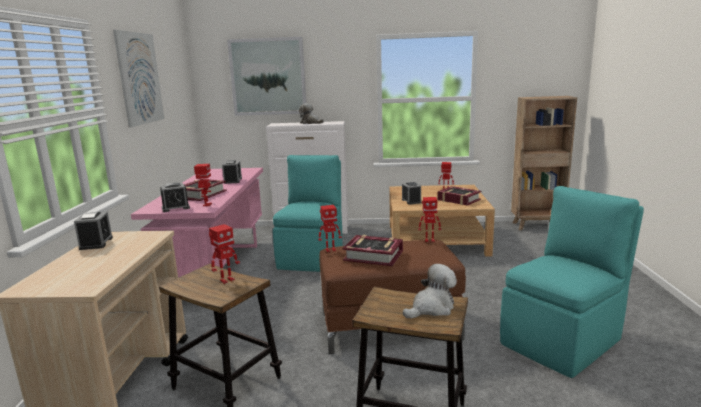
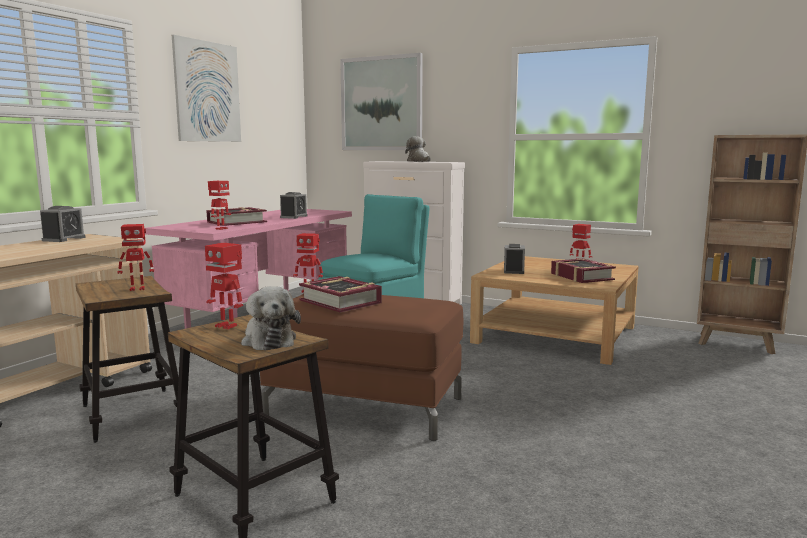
camera: 25 degrees right, 5 degrees down
alarm clock [160,183,190,212] -> none
plush toy [403,264,457,319] -> plush toy turned 75 degrees clockwise [241,286,301,350]
toy robot [418,197,442,242] -> toy robot moved to [205,243,243,329]
turquoise chair [500,186,644,378] -> none

